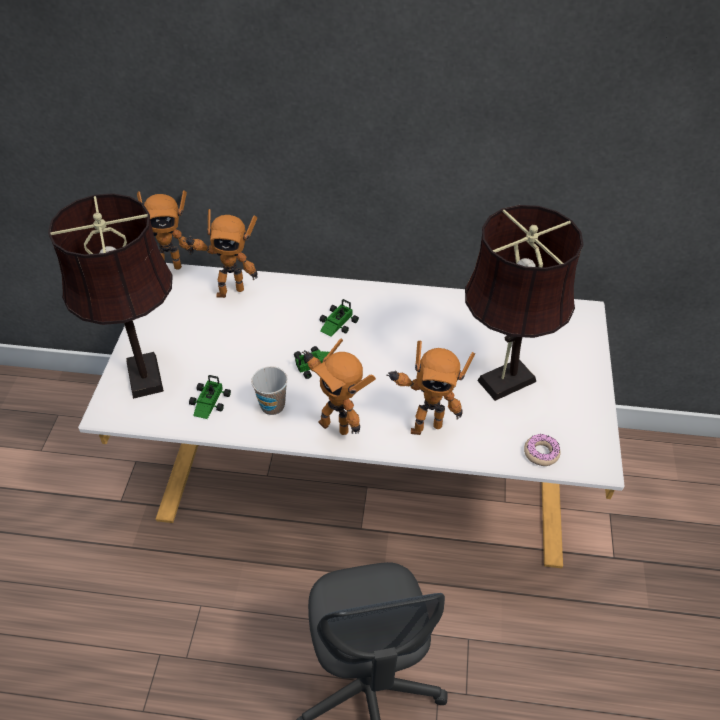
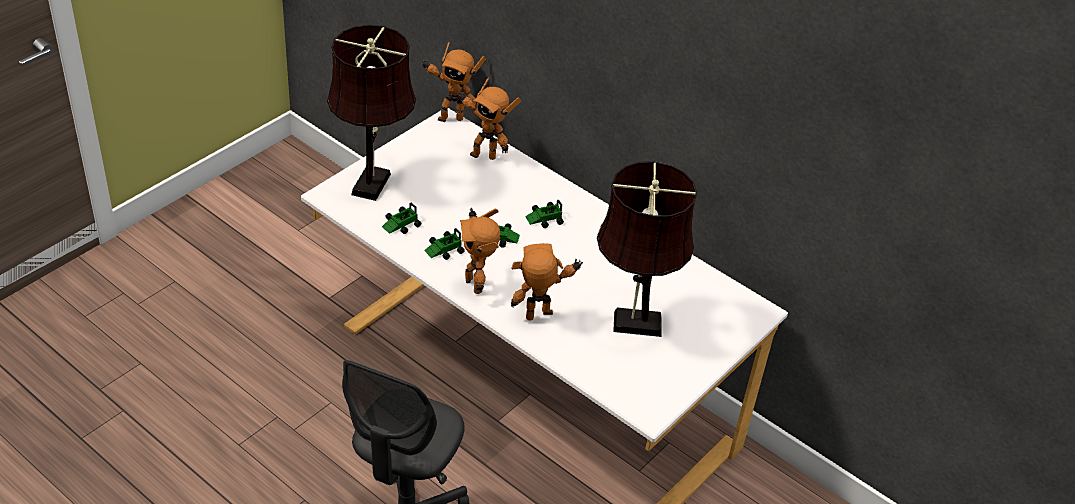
camera: 30 degrees right, 5 degrees down
cup [251,366,288,415] -> toy car [424,228,465,260]
toy robot [386,341,475,435] -> toy robot turned 135 degrees clockwise [511,243,583,321]
donut [524,434,561,466] -> none

